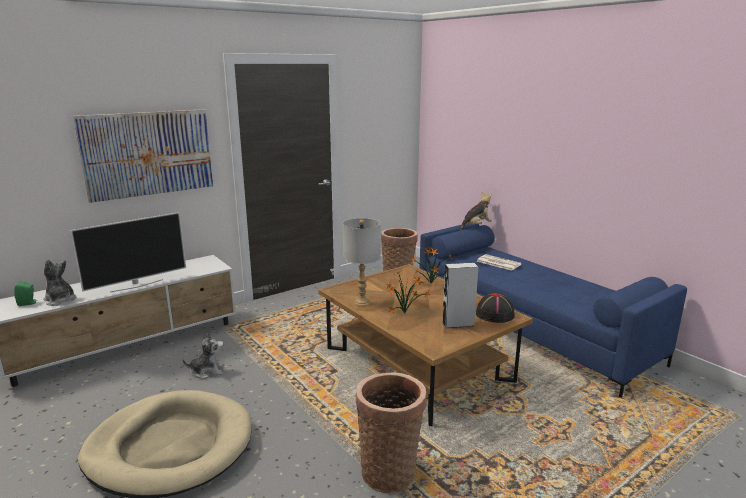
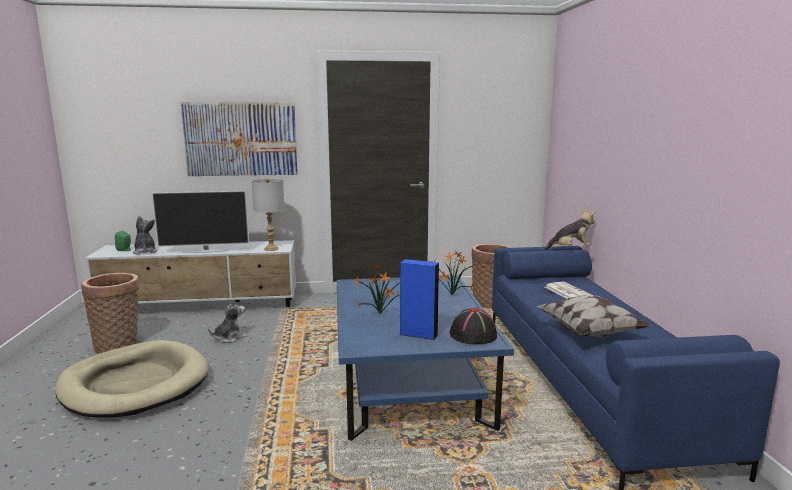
camera: 30 degrees right, 5 degrees down
plush toy [182,332,224,379] -> plush toy turned 60 degrees counterclockwise [208,299,246,343]
brown coffee table [318,264,533,426] -> blue coffee table [337,276,514,441]
grey table lamp [343,218,381,307] -> grey table lamp moved to [252,178,285,251]
basket [356,373,426,493] -> basket moved to [82,273,140,354]
grey speaker [442,262,478,328] -> blue speaker [400,259,439,340]
none -> pillow [536,295,651,338]

